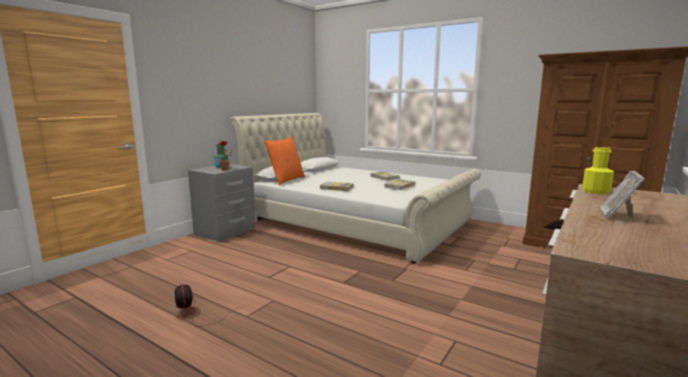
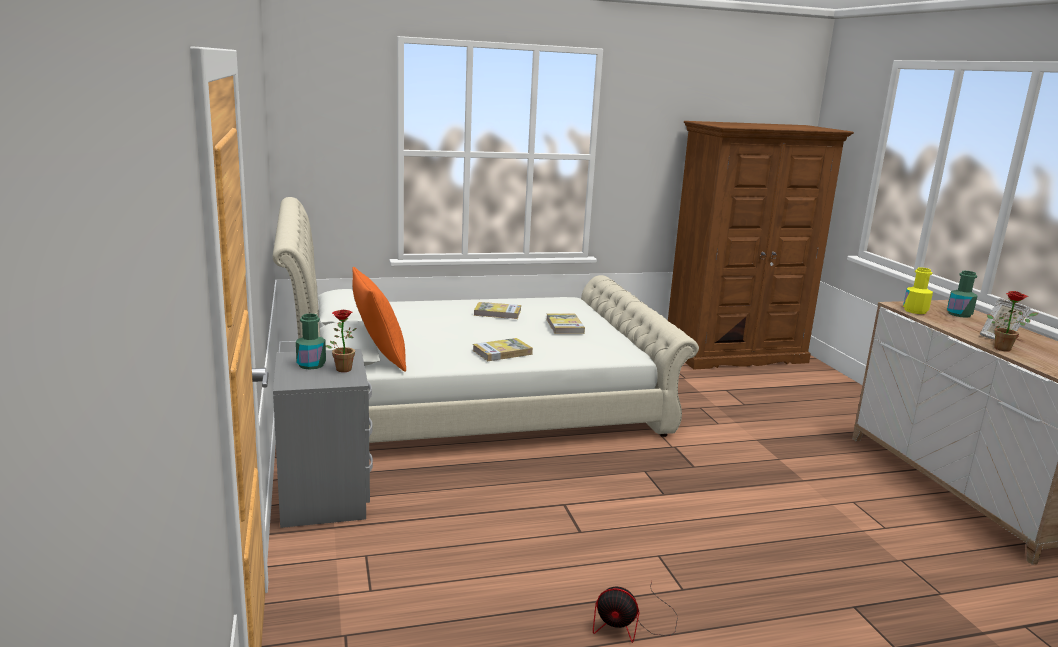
camera: 50 degrees left, 5 degrees up
none -> green bottle [947,271,977,318]
none -> potted plant [987,291,1038,352]

